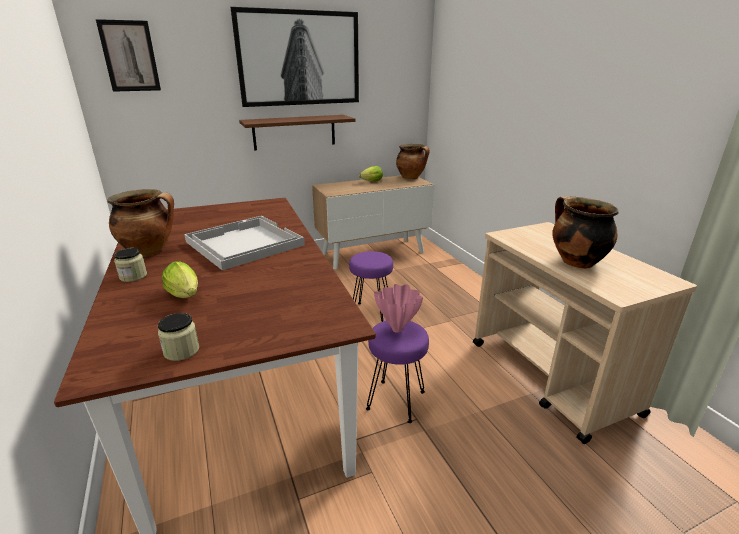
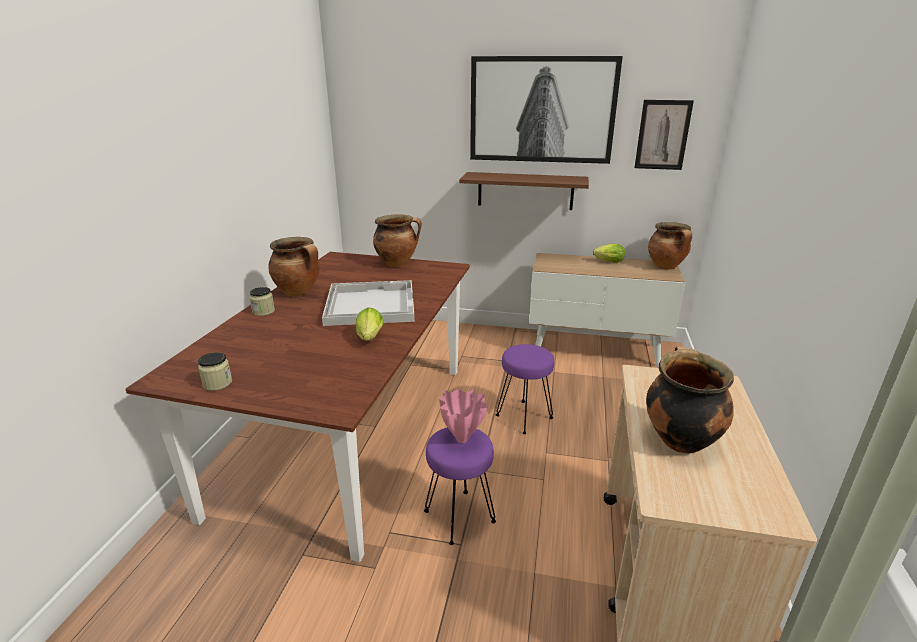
camera: 35 degrees right, 0 degrees up
picture [96,19,161,92] -> picture moved to [634,100,694,170]
lettuce [162,261,198,298] -> lettuce moved to [356,307,384,341]
none -> cooking pot [373,215,421,267]

